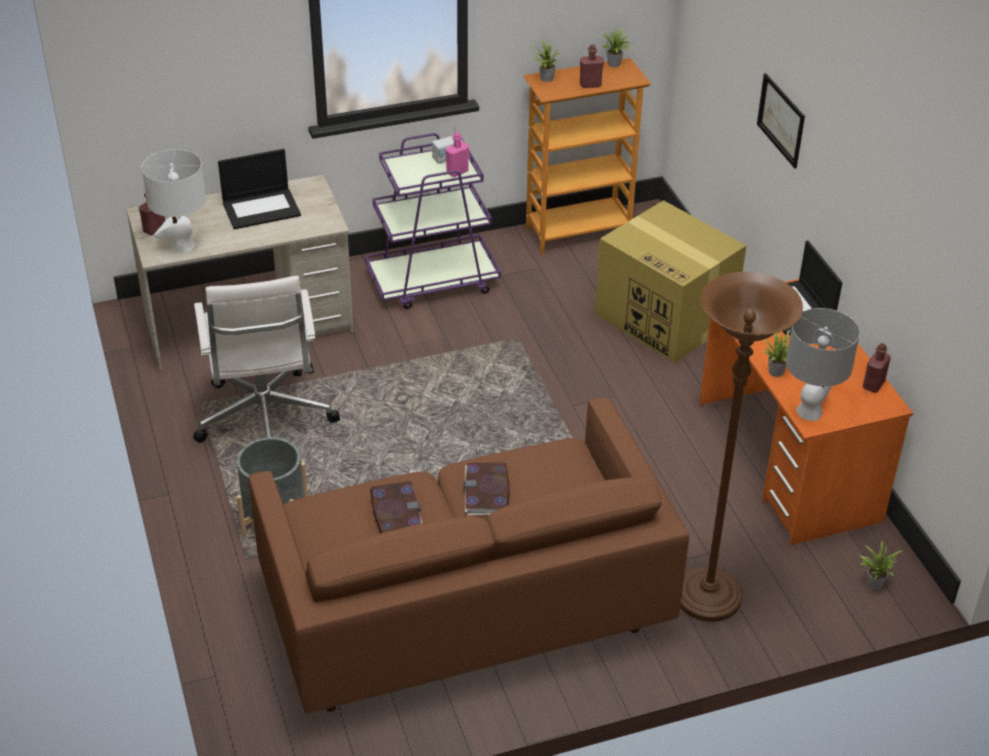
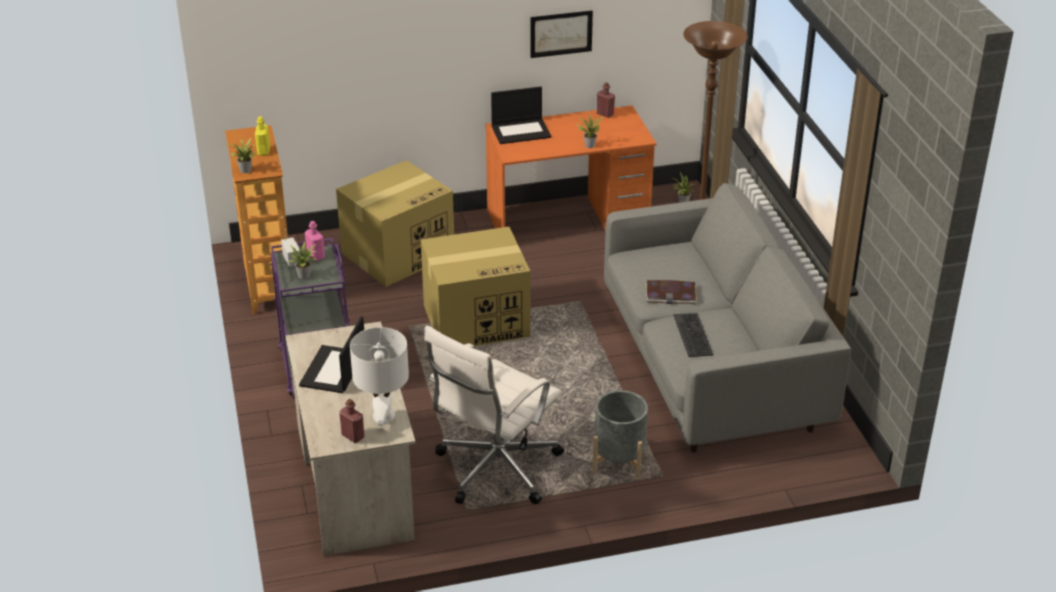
camera: 85 degrees left, 5 degrees down
white office chair [193,276,340,443] -> white office chair turned 135 degrees clockwise [424,325,564,504]
laptop [218,149,301,229] -> laptop turned 150 degrees counterclockwise [299,316,364,393]
brown sofa [248,397,689,714] -> grey sofa [604,183,851,452]
book [370,481,422,533] -> keyboard [673,313,713,357]
red bottle [580,44,604,88] -> yellow bottle [255,117,270,155]
potted plant [602,28,632,67] -> potted plant moved to [289,242,317,279]
picture [757,73,805,168] -> picture moved to [531,10,593,58]
grey table lamp [786,308,860,421] -> none
none -> cardboard box [421,227,530,346]

